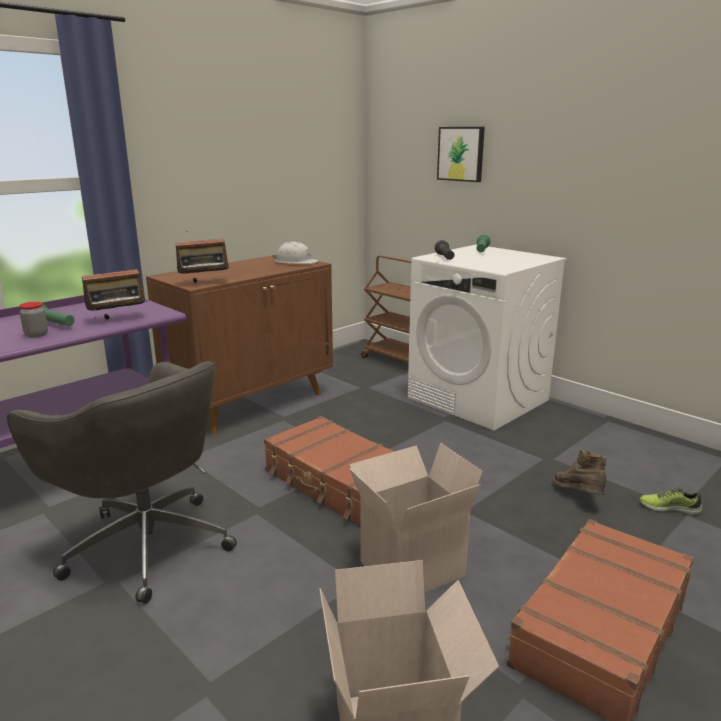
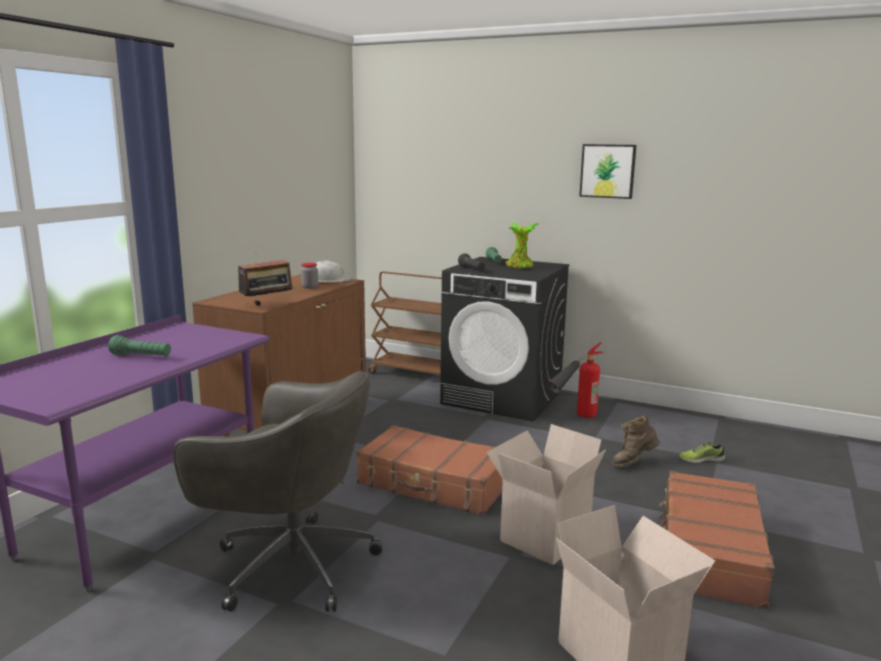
camera: 20 degrees left, 5 degrees down
jar [19,302,48,338] -> jar moved to [301,263,318,289]
radio [82,263,149,319] -> none
white washing machine [408,245,567,430] -> black washing machine [440,257,570,422]
picture [437,127,485,182] -> picture moved to [579,144,637,199]
brown boot [552,449,607,495] -> brown boot turned 75 degrees counterclockwise [612,416,660,467]
none -> potted plant [506,222,539,268]
none -> fire extinguisher [547,342,603,418]

